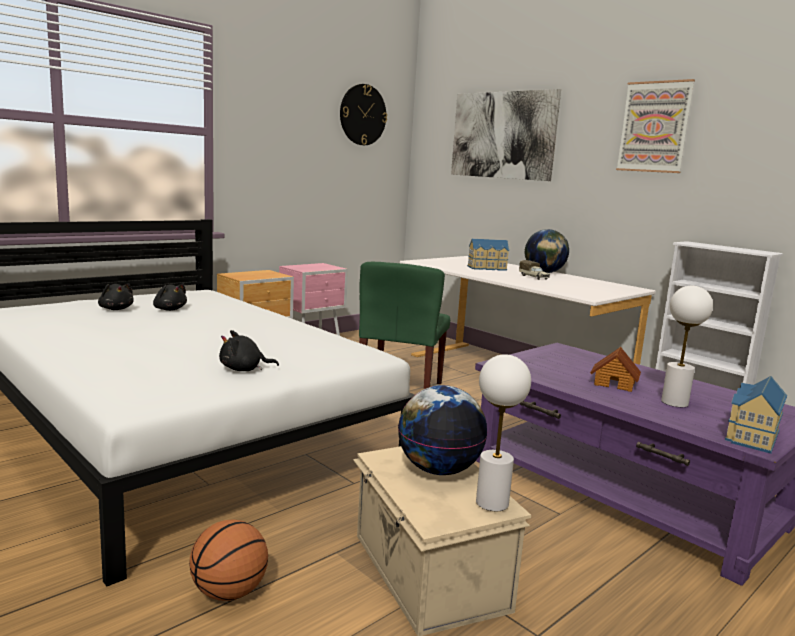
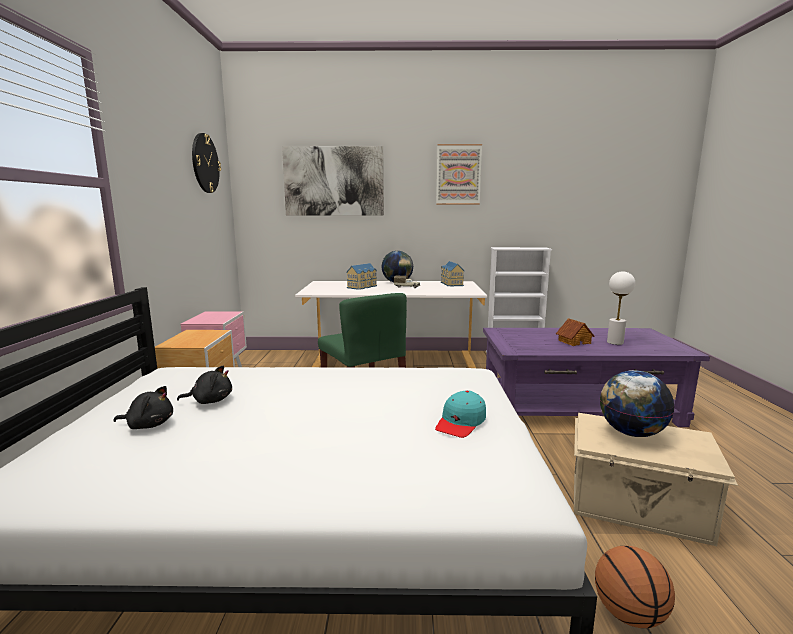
camera: 45 degrees left, 0 degrees up
black plush toy [219,330,279,371] -> turquoise cap [435,390,486,438]
white table lamp [476,354,531,511] -> none
toy house [725,376,787,454] -> toy house moved to [441,261,464,286]

